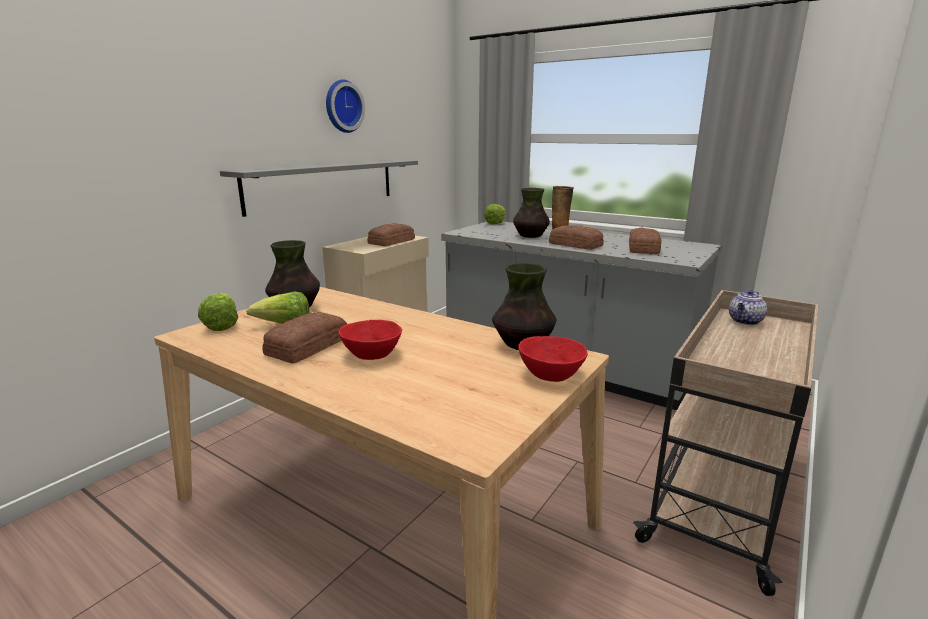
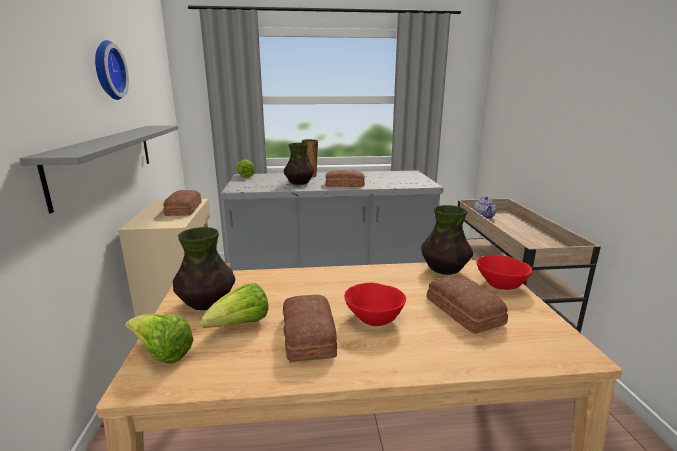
camera: 40 degrees left, 0 degrees up
bread [629,228,662,254] -> bread moved to [427,275,508,334]

